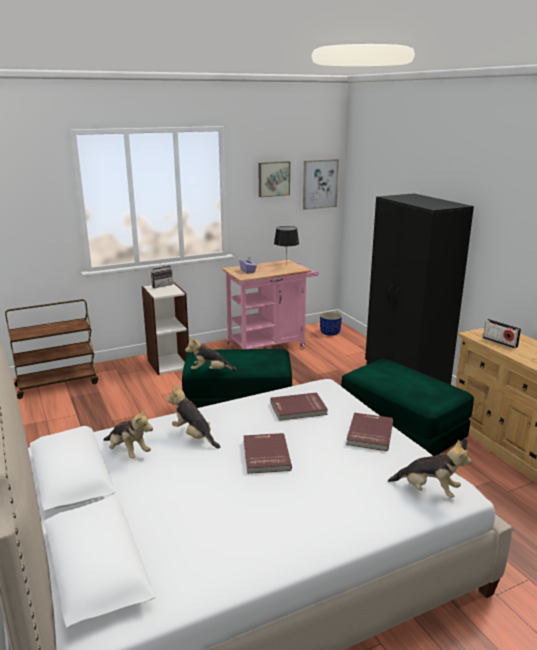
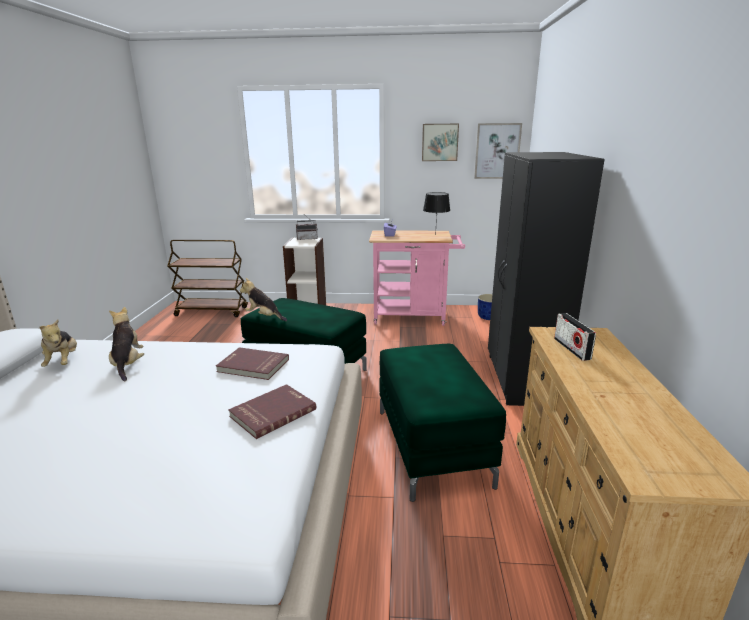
camera: 30 degrees right, 0 degrees up
red book [243,433,292,474] -> none
plush toy [388,439,472,498] -> none

